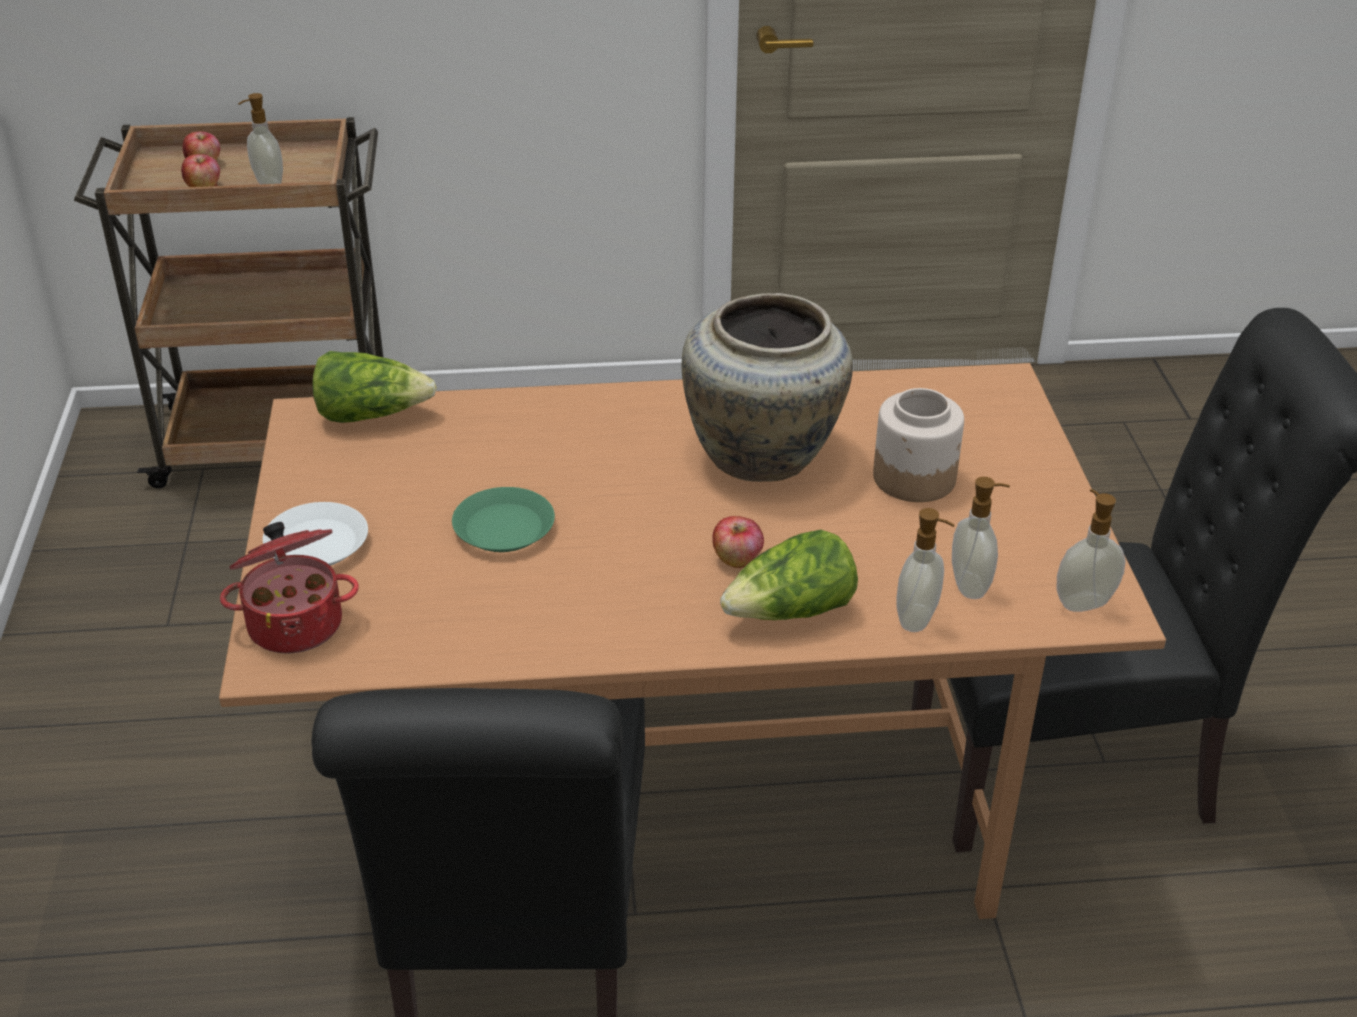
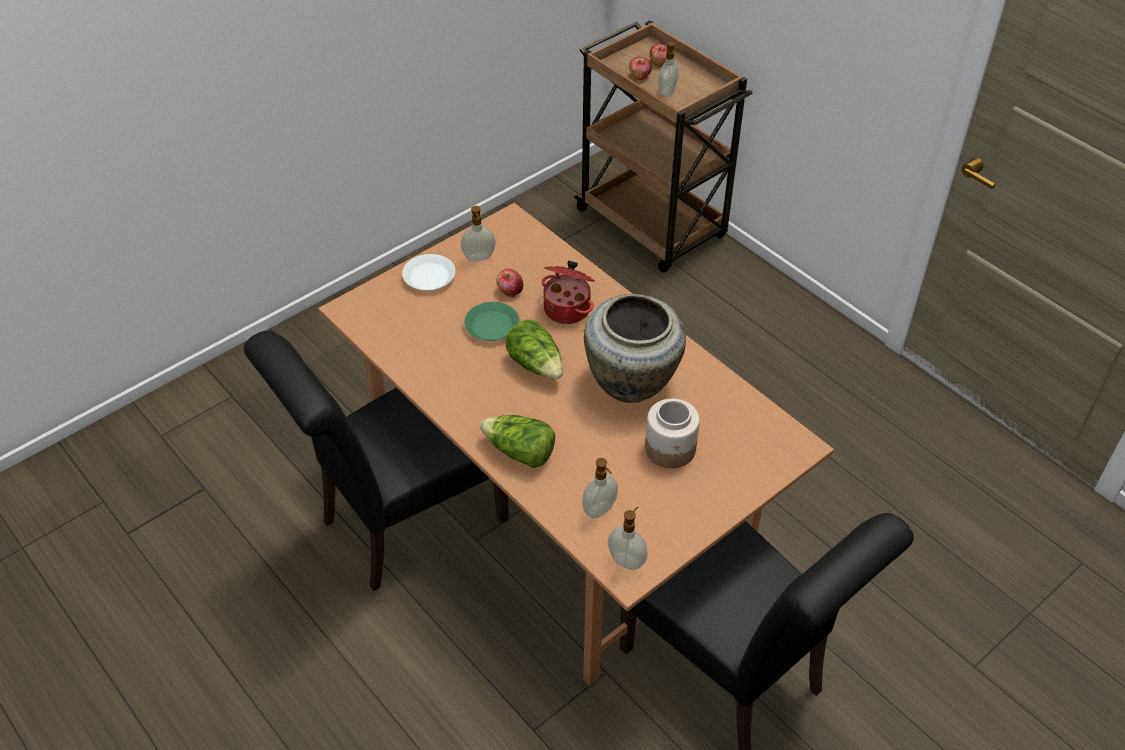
camera: 55 degrees right, 10 degrees up
cooking pot [220,522,359,654] -> cooking pot moved to [542,261,595,324]
lettuce [312,351,437,423] -> lettuce moved to [506,320,563,379]
apple [712,516,764,568] -> apple moved to [496,269,523,298]
soap dispenser [896,508,955,632] -> soap dispenser moved to [461,206,496,261]

